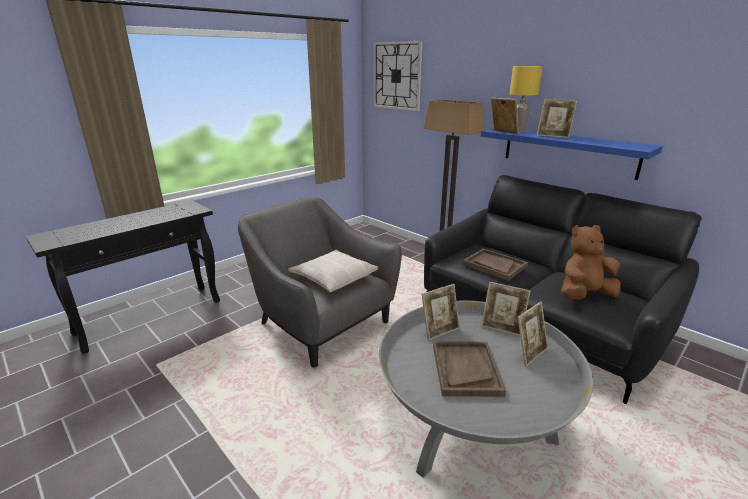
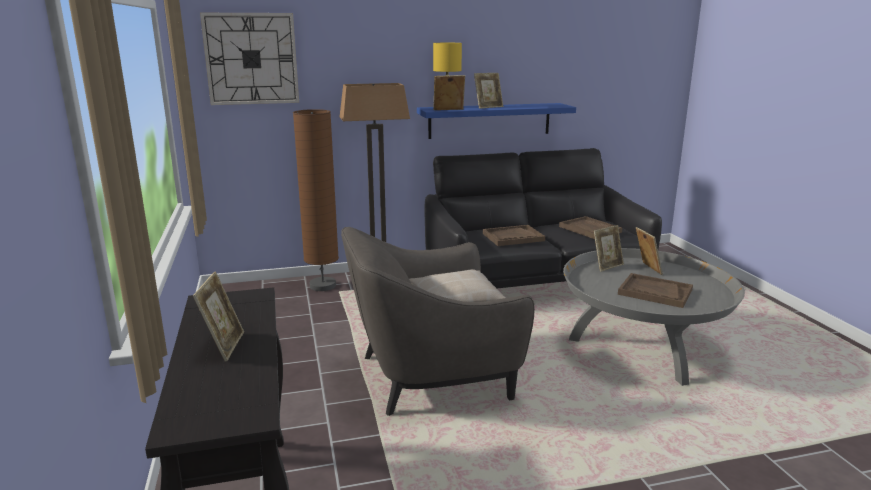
camera: 60 degrees left, 5 degrees down
picture frame [422,284,460,340] -> picture frame moved to [193,271,244,362]
brown plush toy [561,225,621,300] -> brown tray [559,216,623,239]
none -> brown floor lamp [293,109,339,291]

